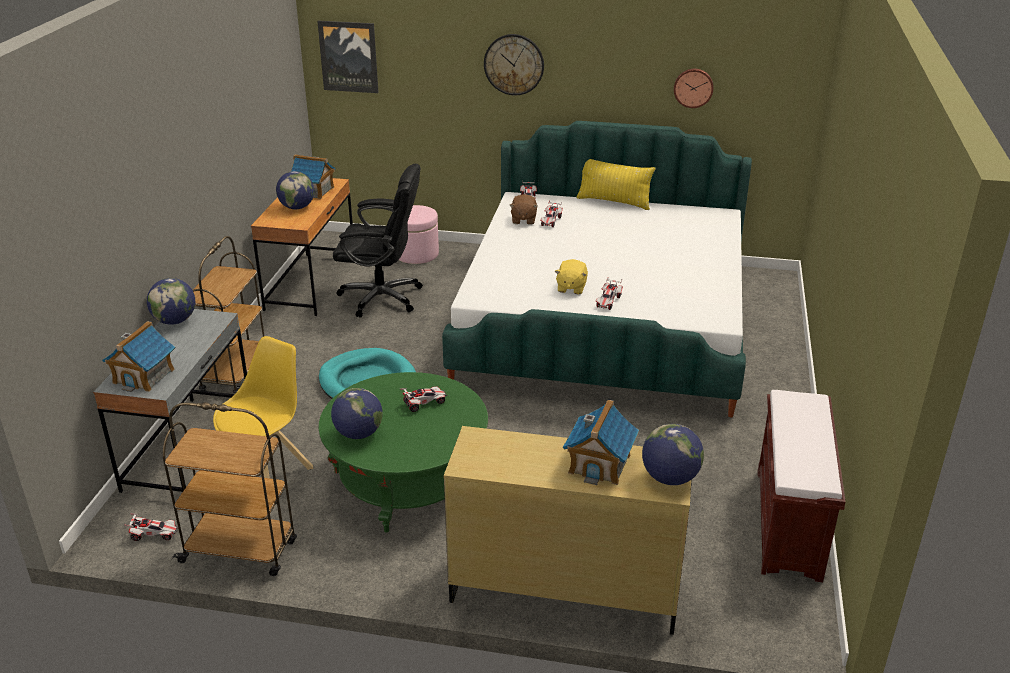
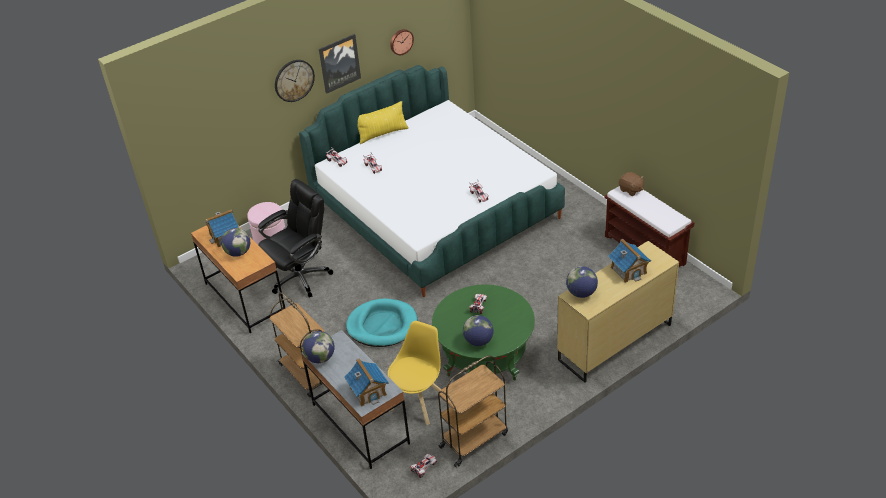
camera: 45 degrees left, 10 degrees up
yellow chair [213,336,313,479] -> yellow chair turned 45 degrees clockwise [388,321,442,425]
picture [317,21,379,93] -> picture moved to [319,34,361,94]
brown plush toy [509,194,538,225] -> brown plush toy moved to [619,172,644,196]
yellow plush toy [555,259,588,294] -> none
globe [642,424,704,485] -> globe moved to [566,266,598,298]

